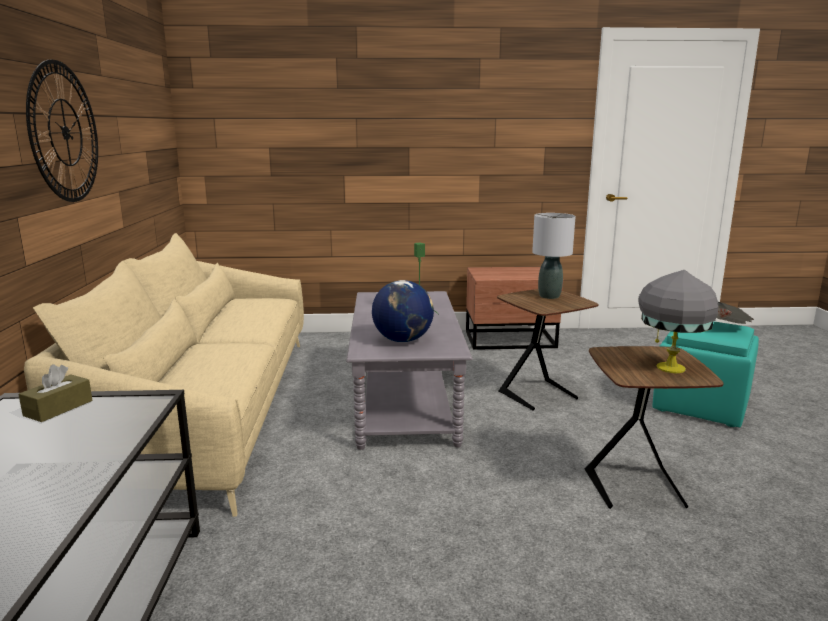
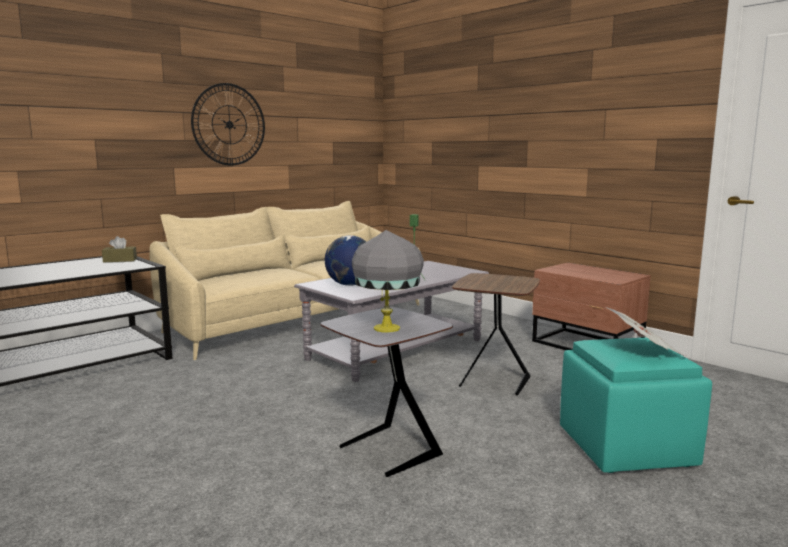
camera: 50 degrees right, 5 degrees down
grey table lamp [532,213,576,299] -> none
brown side table [585,346,724,509] -> grey side table [321,307,453,477]

